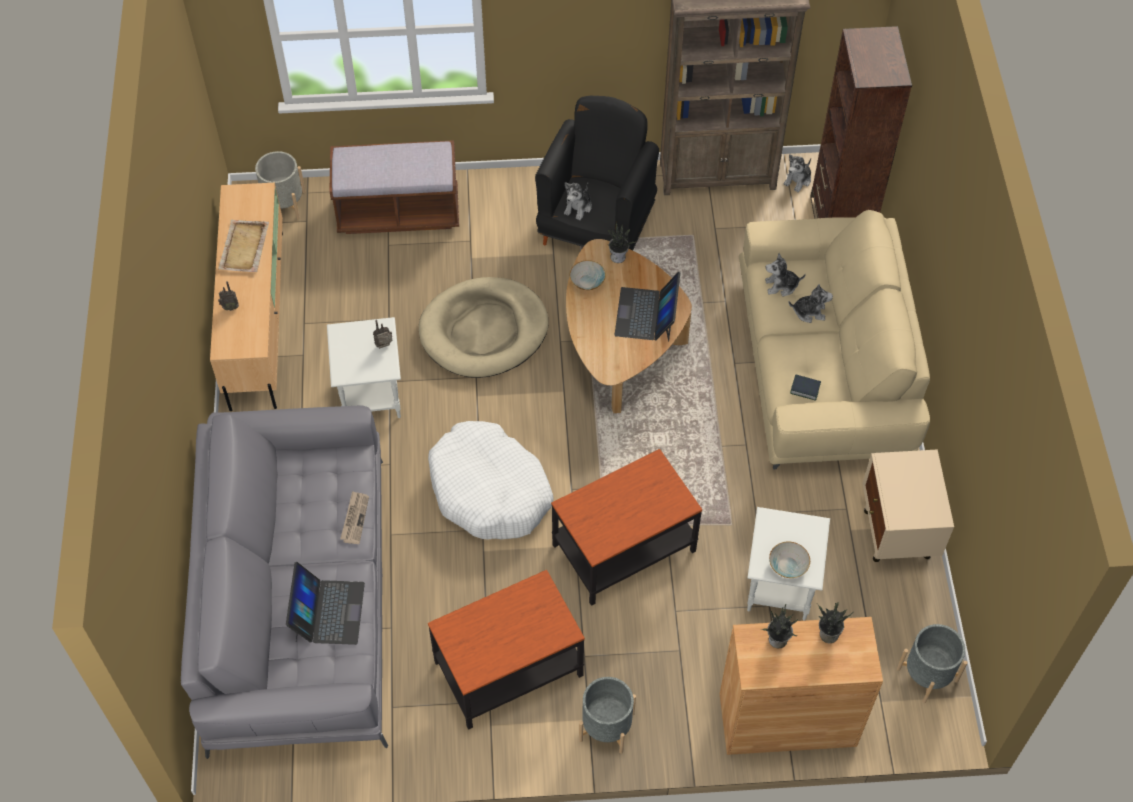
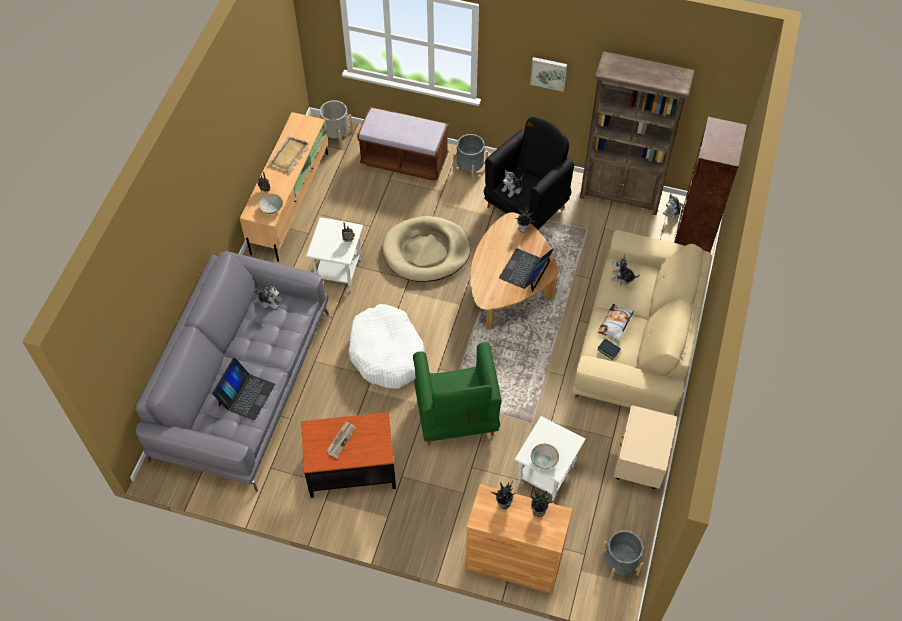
camera: 20 degrees right, 0 degrees up
newspaper [340,491,369,544] -> newspaper moved to [327,421,356,459]
side table [551,449,702,606] -> green armchair [413,342,502,445]
bowl [570,260,606,290] -> bowl moved to [258,194,283,214]
grey planter [579,677,636,754] -> grey planter moved to [453,134,488,183]
plush toy [788,284,833,323] -> plush toy moved to [254,284,283,309]
none -> picture [530,57,567,92]
none -> pillow [598,304,634,341]

